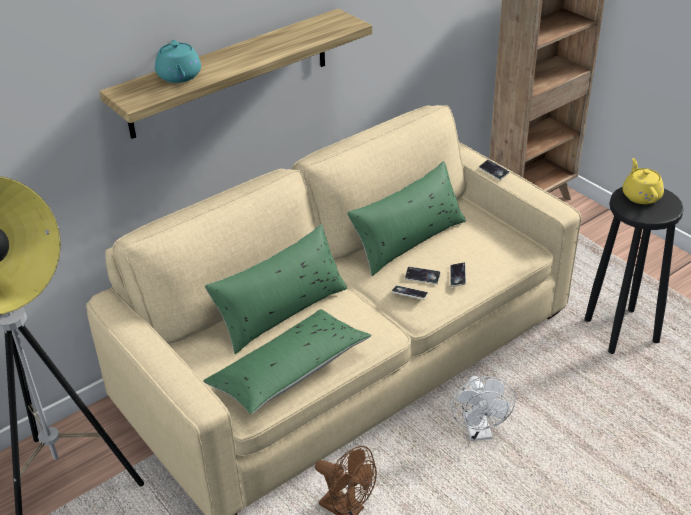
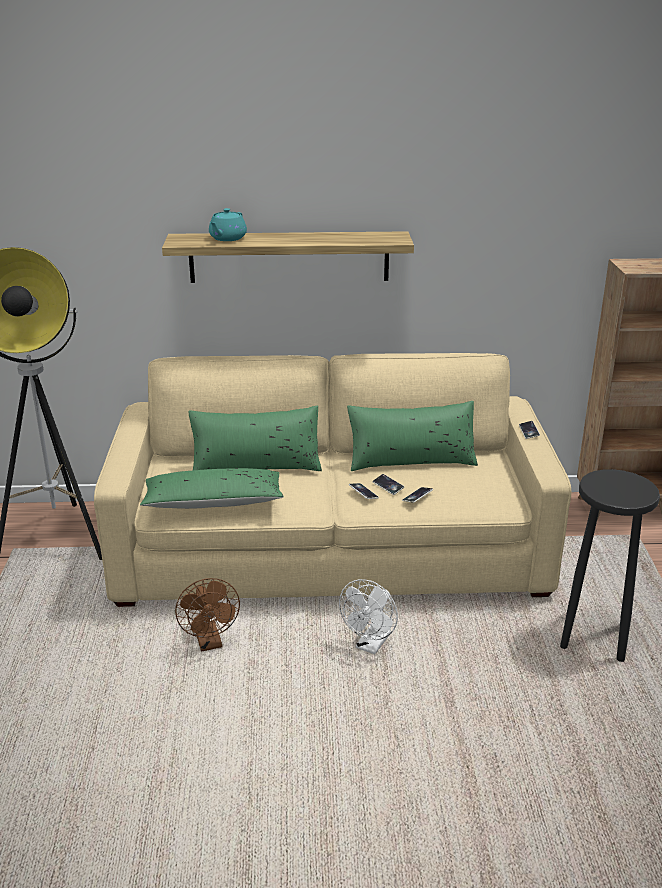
camera: 35 degrees right, 10 degrees down
yellow teapot [622,158,664,204] -> none

